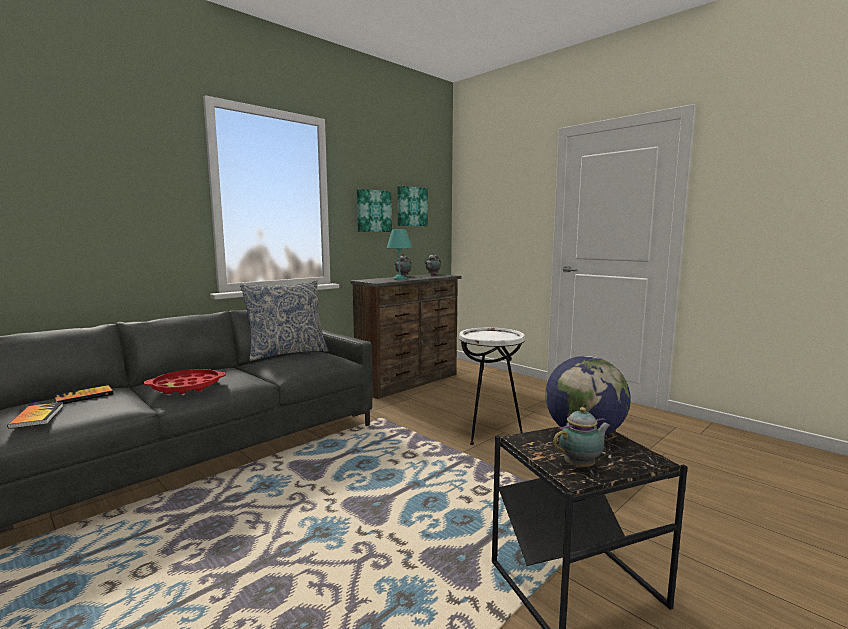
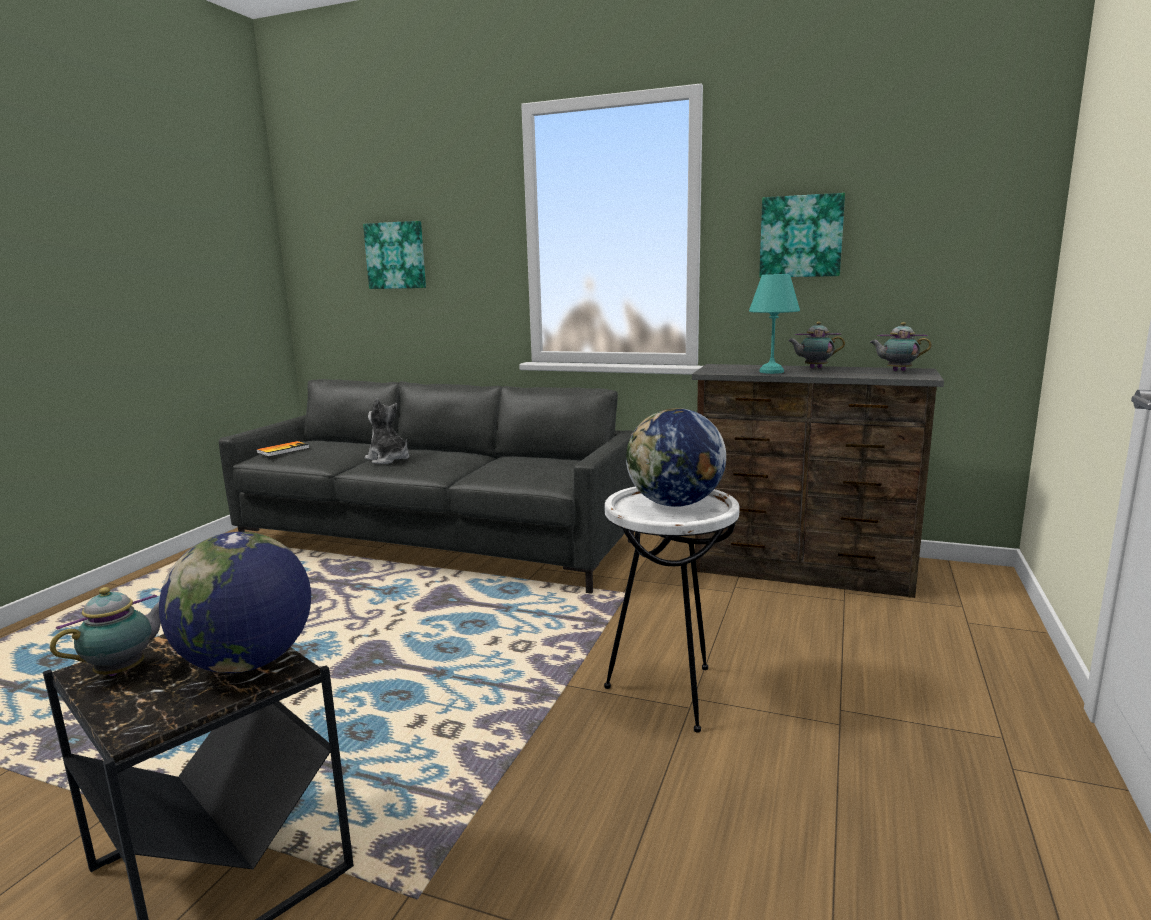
camera: 65 degrees right, 5 degrees up
book [54,385,113,404] -> none
red tray [144,369,226,394] -> plush toy [365,398,409,464]
pillow [240,280,329,361] -> none
picture [397,186,428,226] -> picture moved to [363,221,426,289]
teapot [553,407,611,468] -> teapot turned 90 degrees counterclockwise [50,587,161,676]
none -> globe [626,408,726,507]

